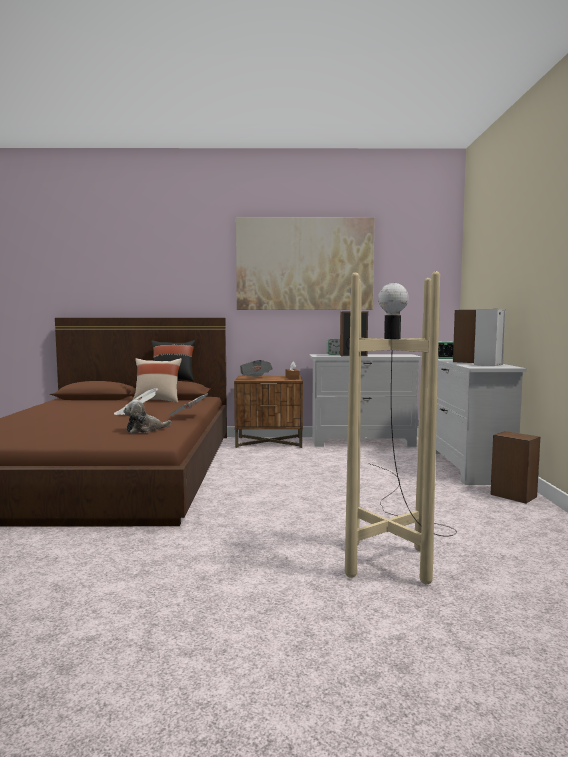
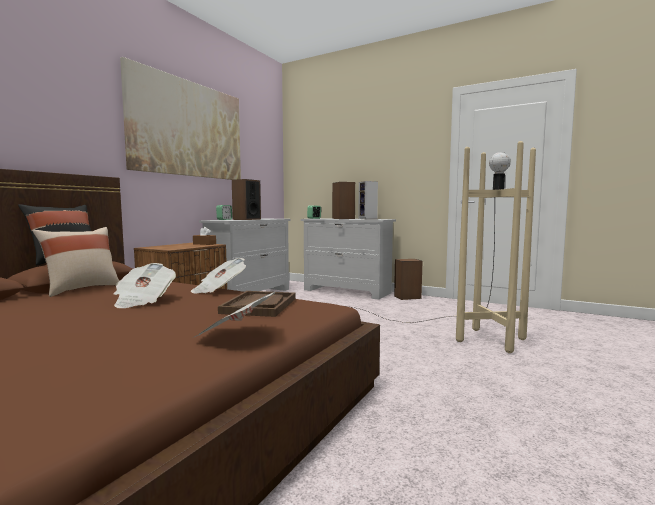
camera: 60 degrees left, 0 degrees up
plush toy [123,400,171,434] -> brown tray [218,291,296,317]
newspaper [240,360,273,377] -> newspaper moved to [194,292,275,337]

